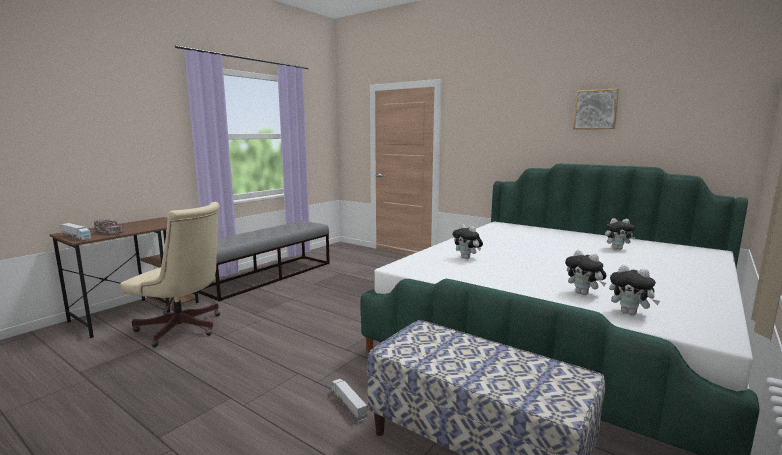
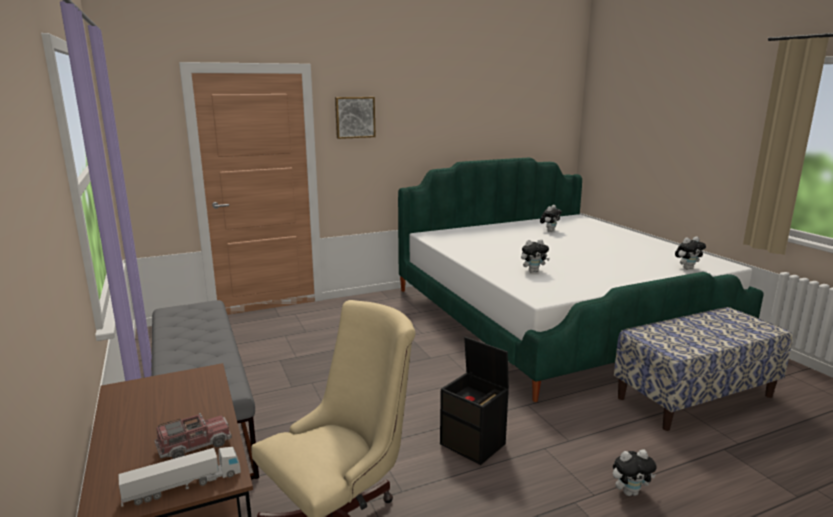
camera: 60 degrees left, 5 degrees up
toy truck [332,379,367,422] -> none
plush toy [565,250,606,295] -> plush toy moved to [613,449,657,496]
picture [573,88,619,129] -> picture moved to [335,97,376,139]
none -> black storage box [440,337,509,465]

